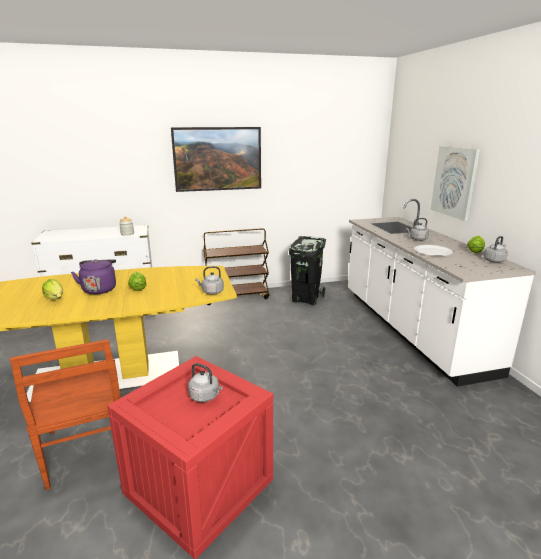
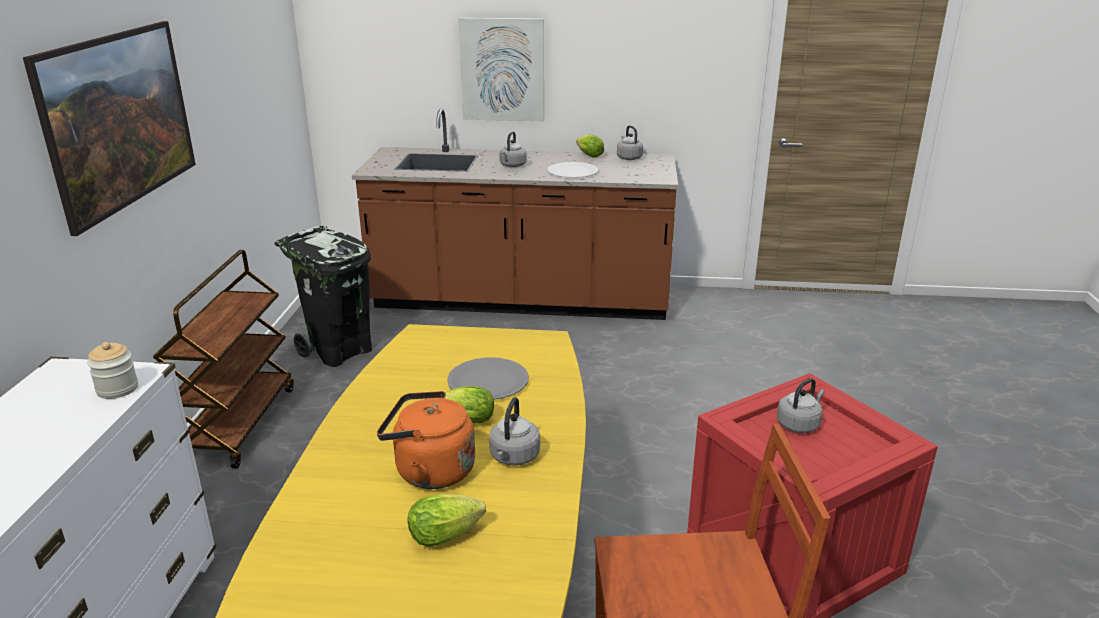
camera: 70 degrees left, 5 degrees up
purple kettle [71,259,116,294] -> orange kettle [377,391,475,489]
grey kettle [195,266,224,294] -> grey kettle moved to [489,397,540,465]
white counter [348,199,536,387] -> brown counter [352,109,678,320]
none -> grey plate [447,357,529,400]

